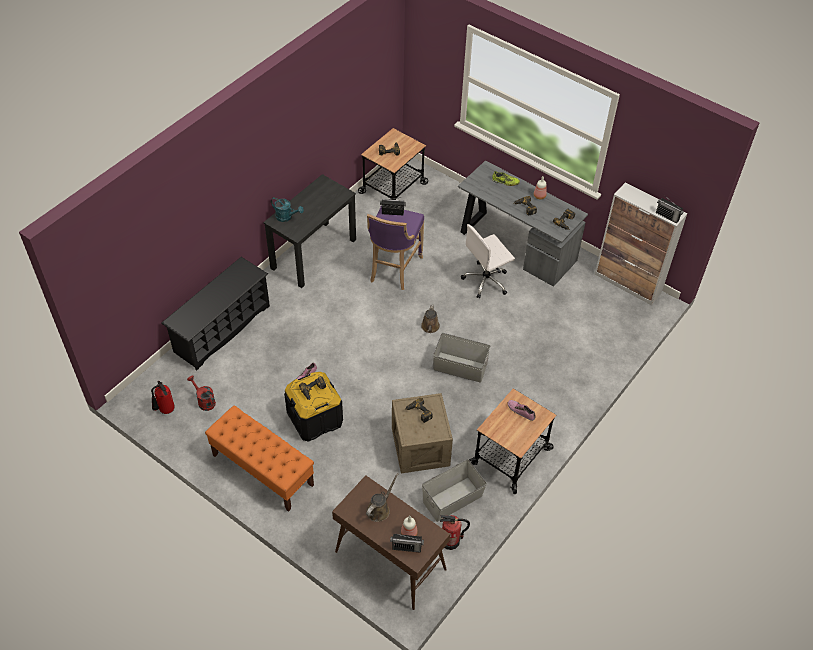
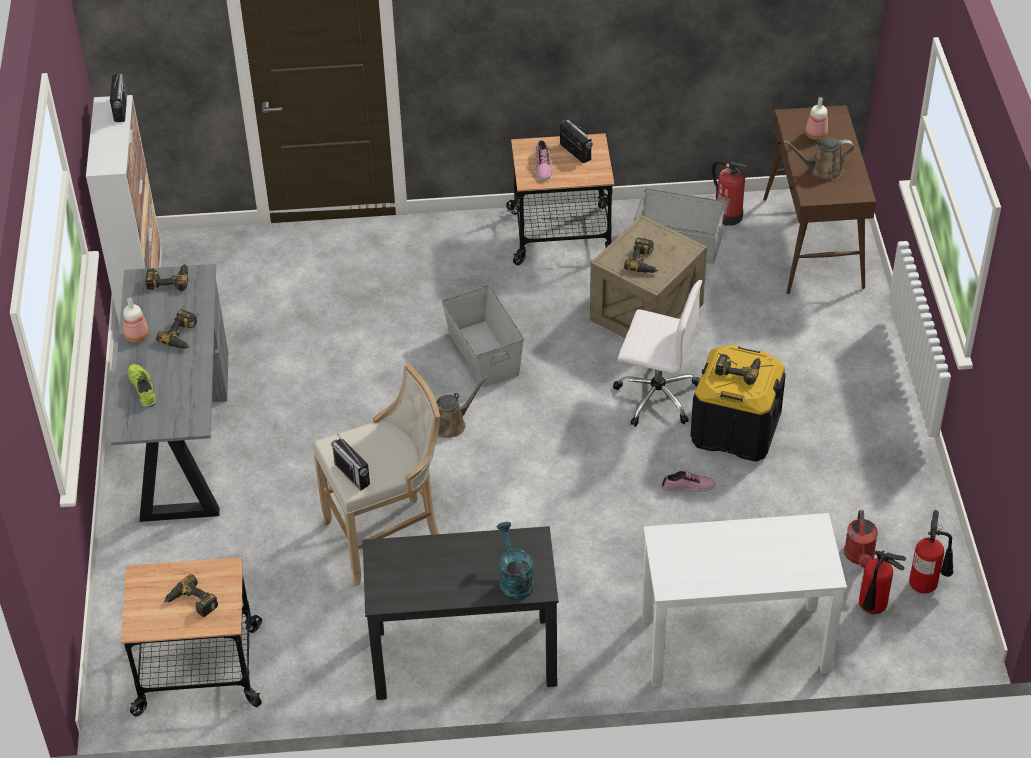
camera: 130 degrees left, 5 degrees down
black shoe rack [161,257,270,370] -> white desk [641,513,847,687]
orange bench [205,406,314,512] -> none
purple stool [367,205,424,290] -> beige stool [313,364,440,586]
radio [390,534,424,553] -> radio moved to [560,120,593,163]
white office chair [461,224,515,299] -> white office chair moved to [613,280,702,427]
none -> fire extinguisher [859,551,906,614]

